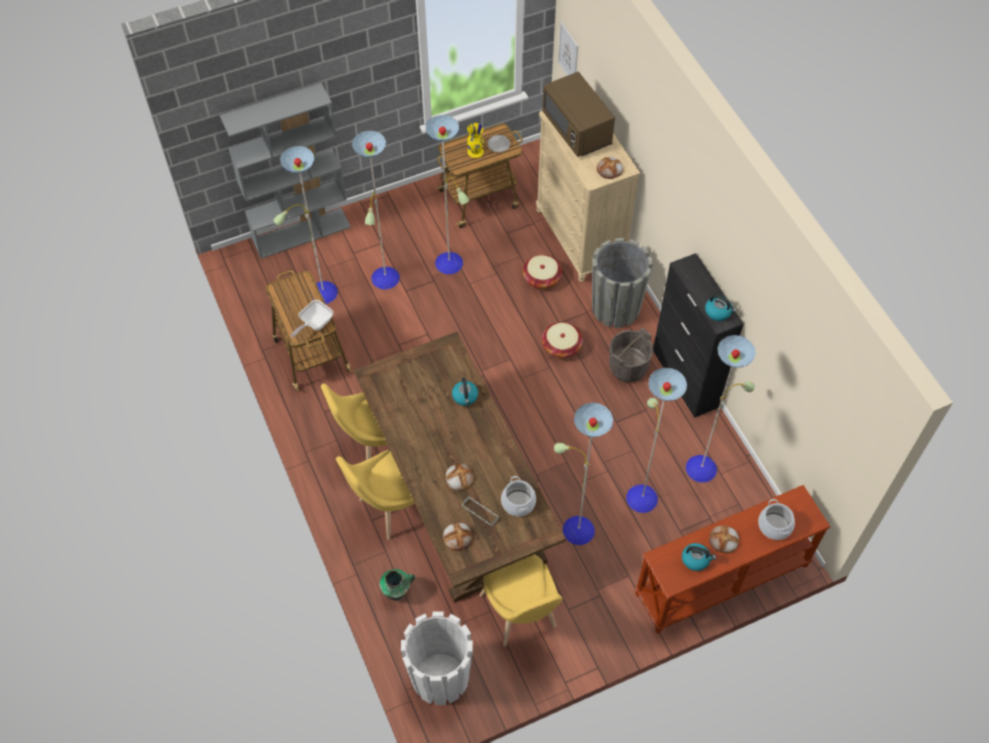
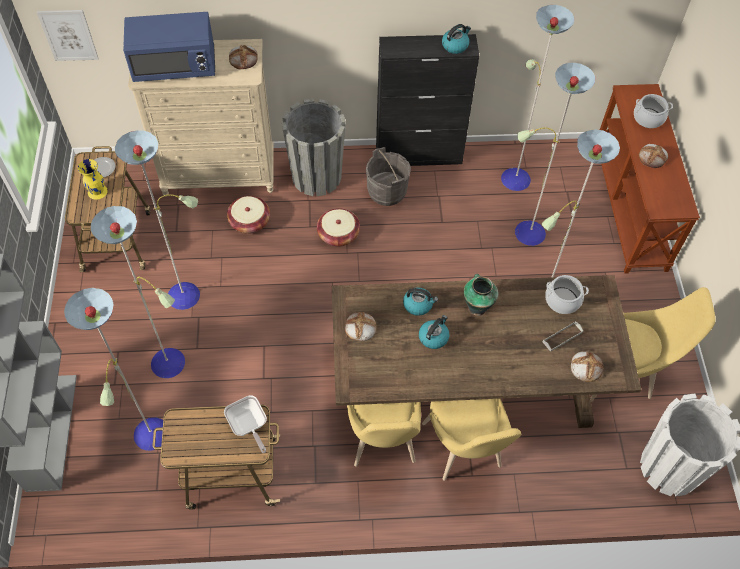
camera: 70 degrees left, 0 degrees up
vase [379,569,415,601] -> vase moved to [463,274,499,316]
bread [446,464,474,490] -> bread moved to [345,312,376,341]
brown microwave [543,72,615,157] -> blue microwave [123,12,215,82]
kettle [682,543,716,571] -> kettle moved to [419,315,449,349]

